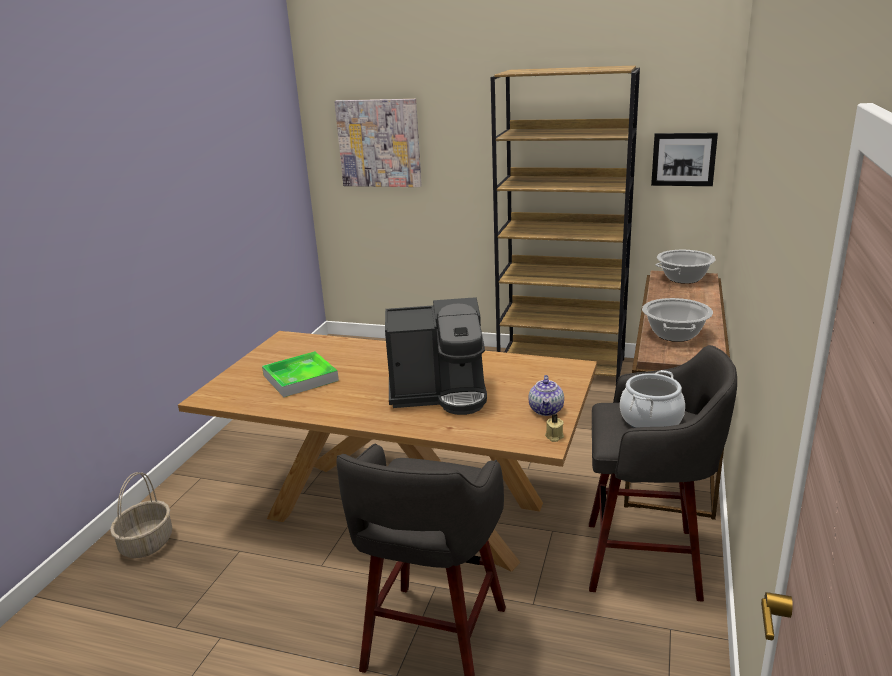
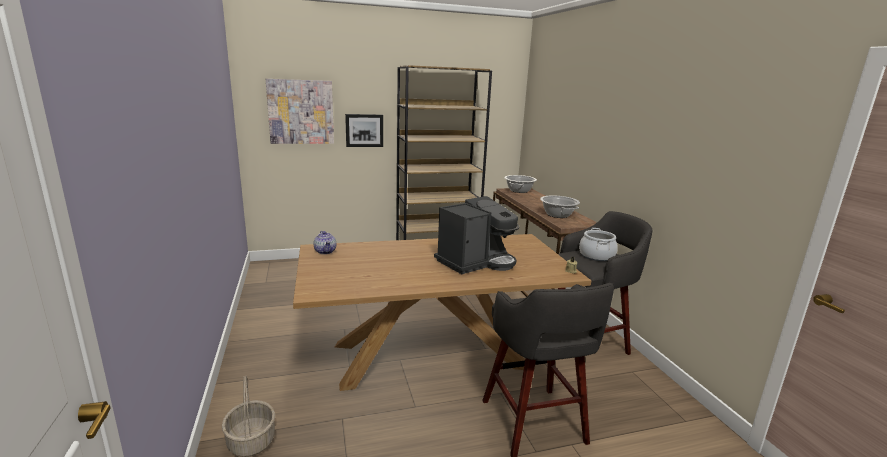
camera: 35 degrees left, 5 degrees down
tray [262,351,339,397] -> none
teapot [529,375,564,416] -> teapot moved to [314,231,336,254]
picture [651,133,718,186] -> picture moved to [345,114,383,147]

